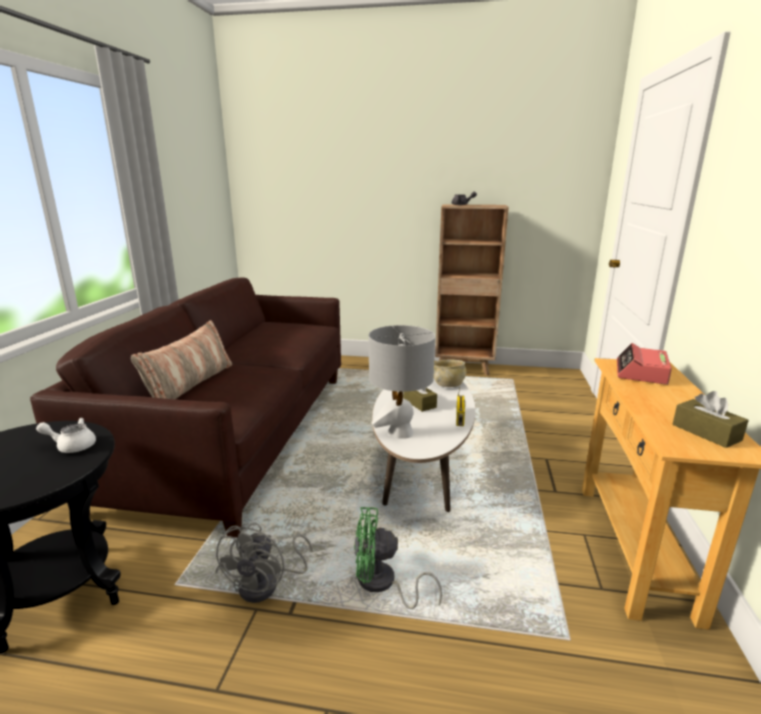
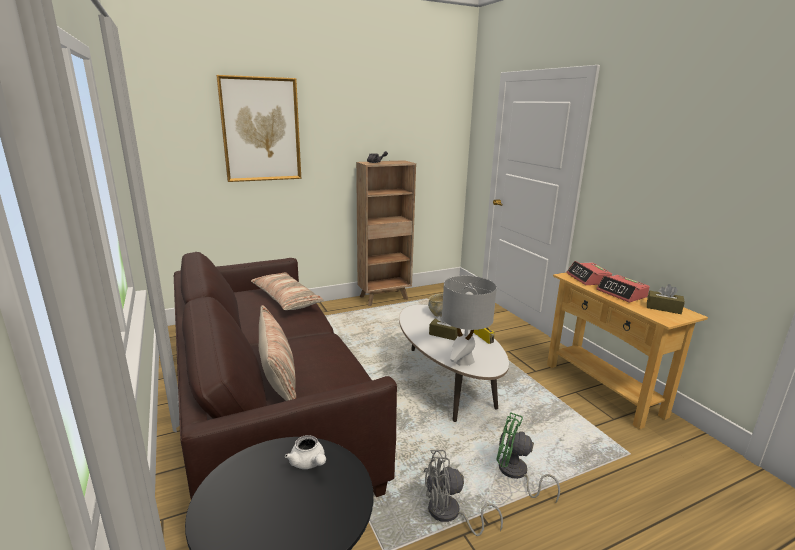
camera: 35 degrees left, 0 degrees up
white teapot [36,418,96,453] -> white teapot turned 90 degrees counterclockwise [285,435,326,469]
grey fan [215,522,313,603] -> grey fan turned 105 degrees clockwise [424,450,503,536]
green fan [354,507,442,609] -> green fan turned 60 degrees clockwise [496,412,560,503]
none -> picture [216,75,301,182]
none -> pillow [251,272,324,310]
none -> alarm clock [596,275,650,302]

